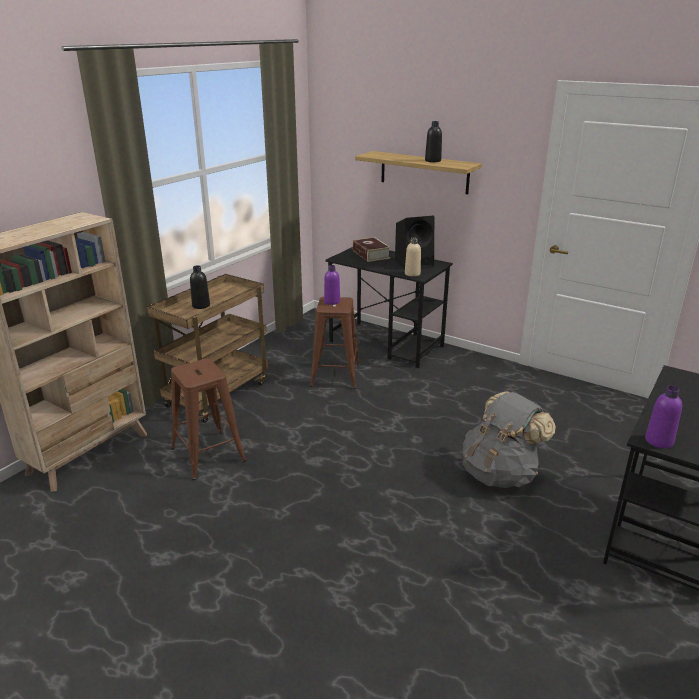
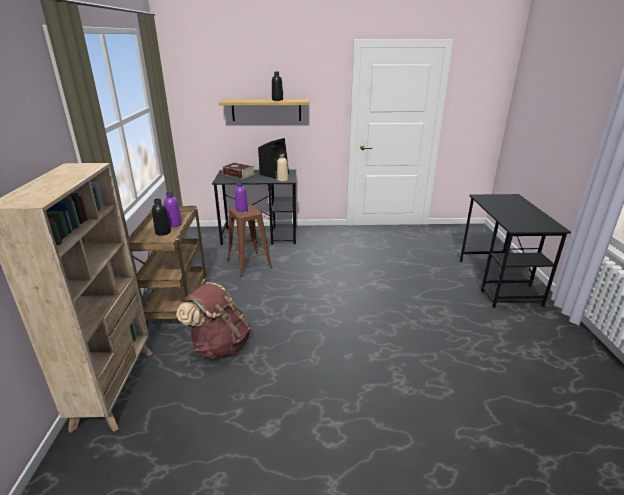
camera: 35 degrees left, 0 degrees up
brown stool [171,359,246,480] -> brown backpack [176,282,251,359]
grey backpack [463,391,556,488] -> none
purple bottle [645,386,682,449] -> purple bottle moved to [164,192,182,227]

